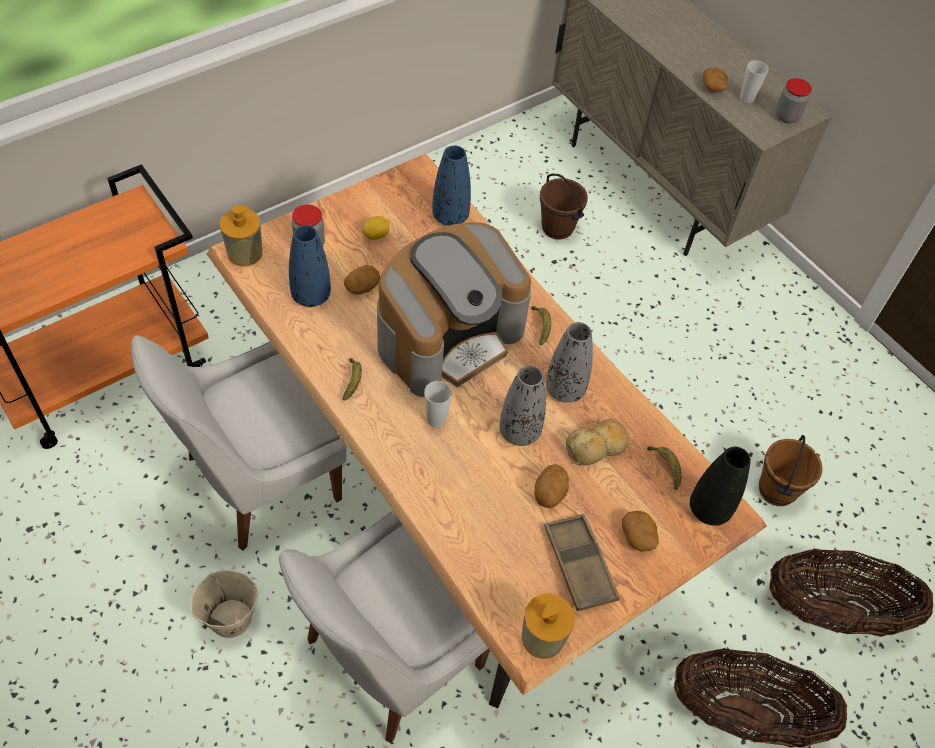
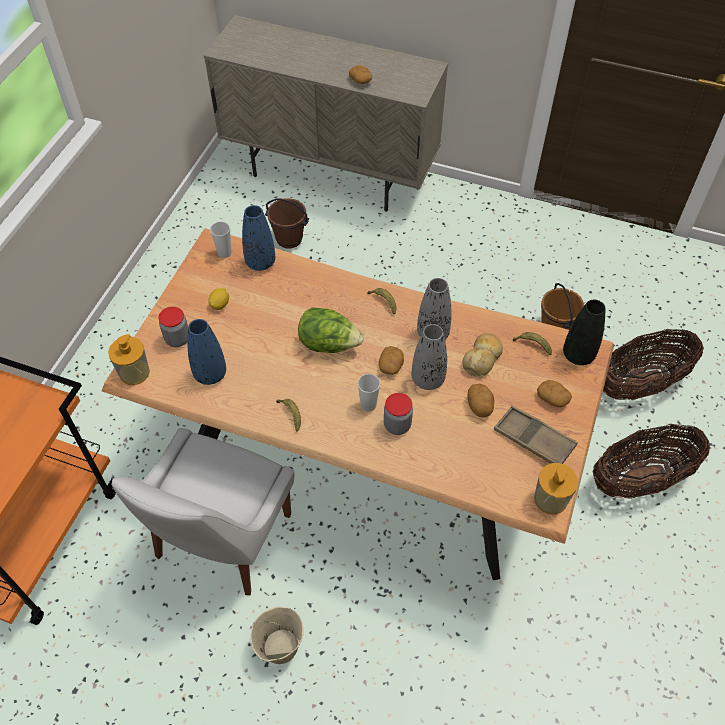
camera: 30 degrees left, 0 degrees up
white chair [279,510,490,743] -> none
potato [344,265,380,294] -> potato moved to [379,346,404,375]
coffee machine [377,222,531,397] -> lettuce [298,307,363,353]
cup [740,60,769,103] -> cup moved to [210,221,232,258]
jar [775,78,812,123] -> jar moved to [384,393,413,435]

